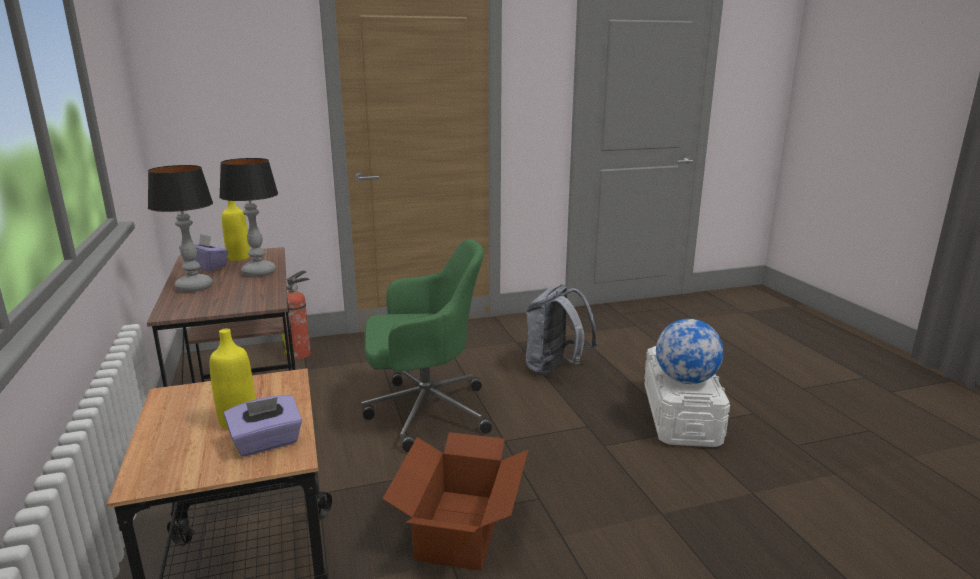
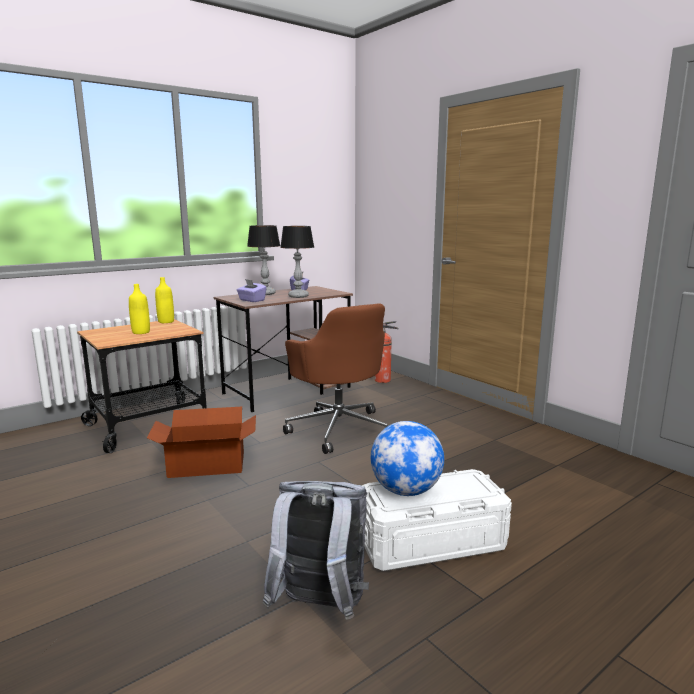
camera: 70 degrees right, 5 degrees down
yellow bottle [222,201,250,261] -> yellow bottle moved to [155,277,174,323]
purple tissue box [224,395,302,457] -> purple tissue box moved to [237,279,267,302]
green office chair [361,239,492,452] -> brown office chair [283,303,388,454]
grey backpack [526,284,598,375] -> grey backpack moved to [263,481,369,620]

